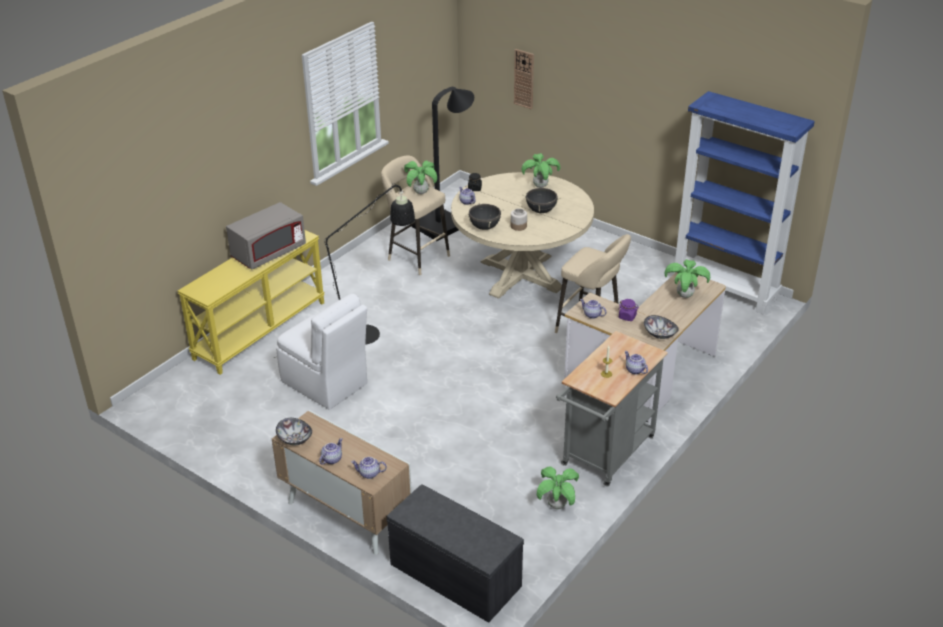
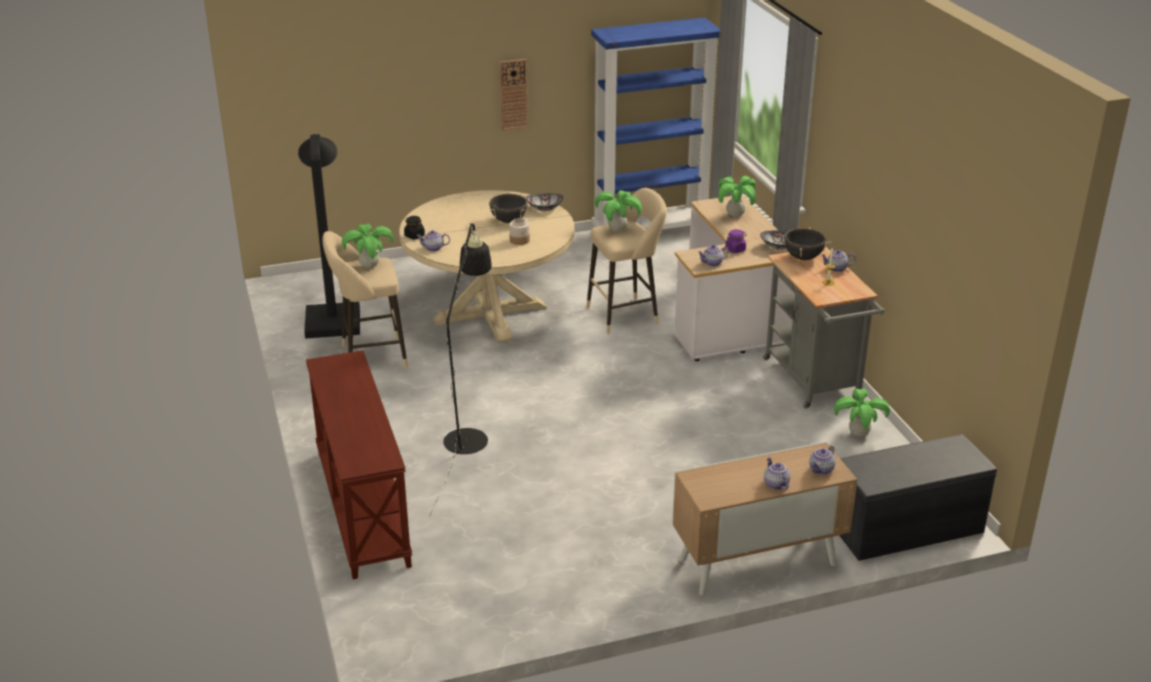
camera: 55 degrees left, 5 degrees down
yellow console table [178,230,325,375] -> brown console table [306,350,412,579]
grey microwave [226,202,306,269] -> none
white chair [276,294,367,410] -> none
bowl [276,418,312,445] -> bowl moved to [526,193,563,211]
black cooking pot [465,203,504,230] -> black cooking pot moved to [780,228,831,260]
wall clock [514,49,534,109] -> wall clock moved to [500,59,528,131]
potted plant [522,153,560,188] -> potted plant moved to [595,190,642,232]

